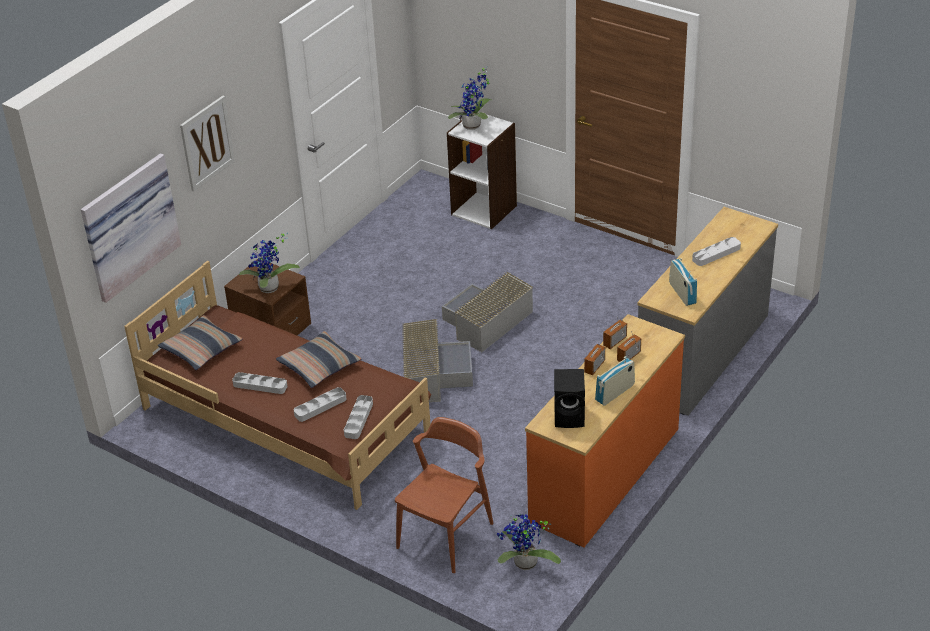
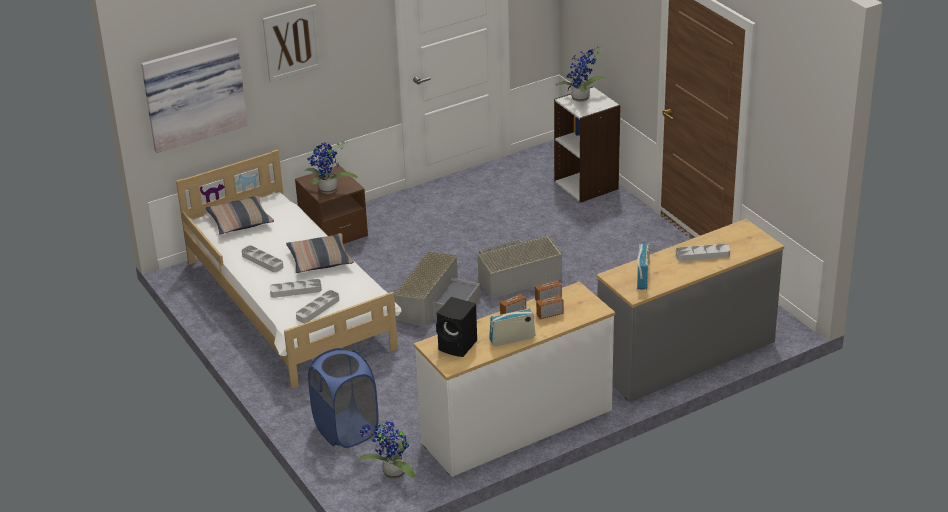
camera: 25 degrees right, 5 degrees down
brown bed [124,261,431,510] -> white bed [176,149,402,389]
brown chair [395,417,494,573] -> blue laundry basket [308,348,379,448]
orange dresser [525,314,685,547] -> white dresser [414,281,615,477]

